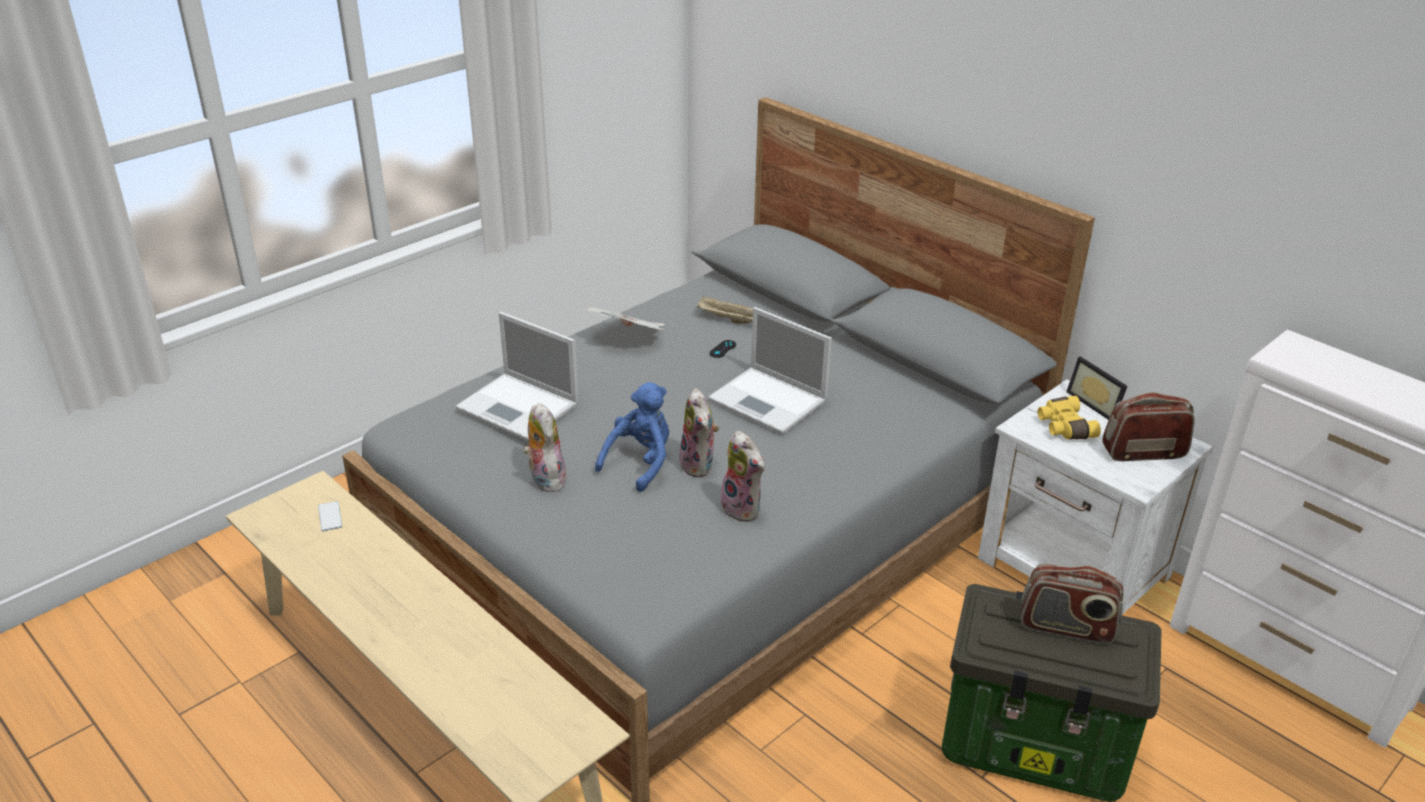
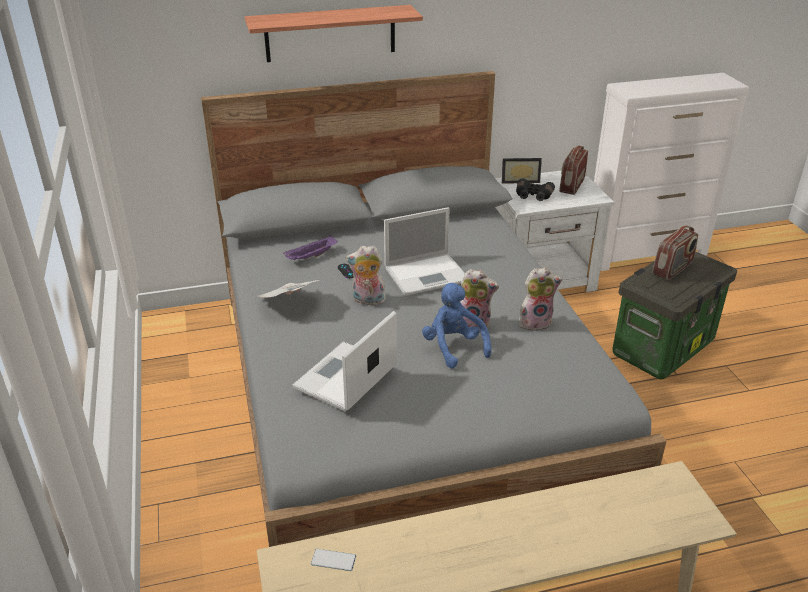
camera: 60 degrees left, 0 degrees up
laptop [455,312,579,441] -> laptop turned 150 degrees clockwise [293,311,397,412]
plush toy [523,403,567,492] -> plush toy moved to [346,246,387,305]
beige tray [697,296,766,324] -> purple tray [283,235,337,260]
yellow binoculars [1038,396,1101,439] -> black binoculars [516,178,555,201]
none -> shelf [245,5,423,62]

